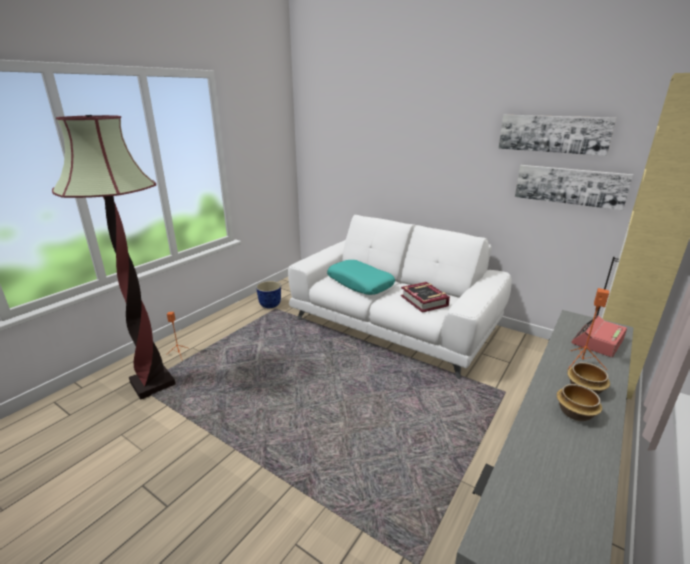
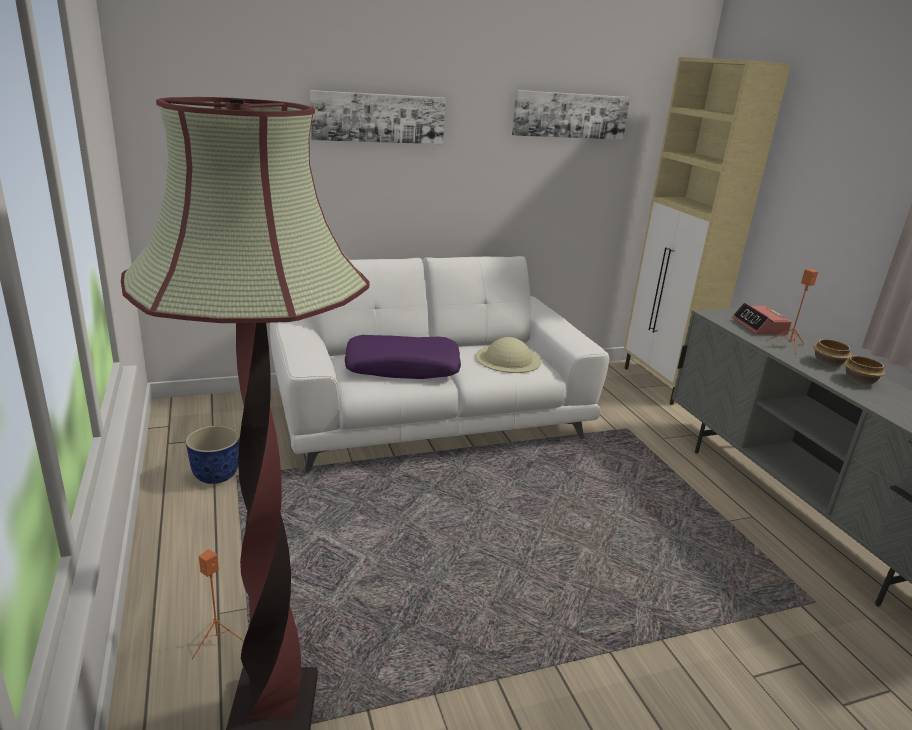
camera: 55 degrees left, 0 degrees up
turquoise pillow [327,260,395,295] -> purple pillow [345,335,461,379]
book [401,282,450,313] -> beige hat [476,337,542,373]
picture [515,165,633,210] -> picture moved to [310,90,446,144]

